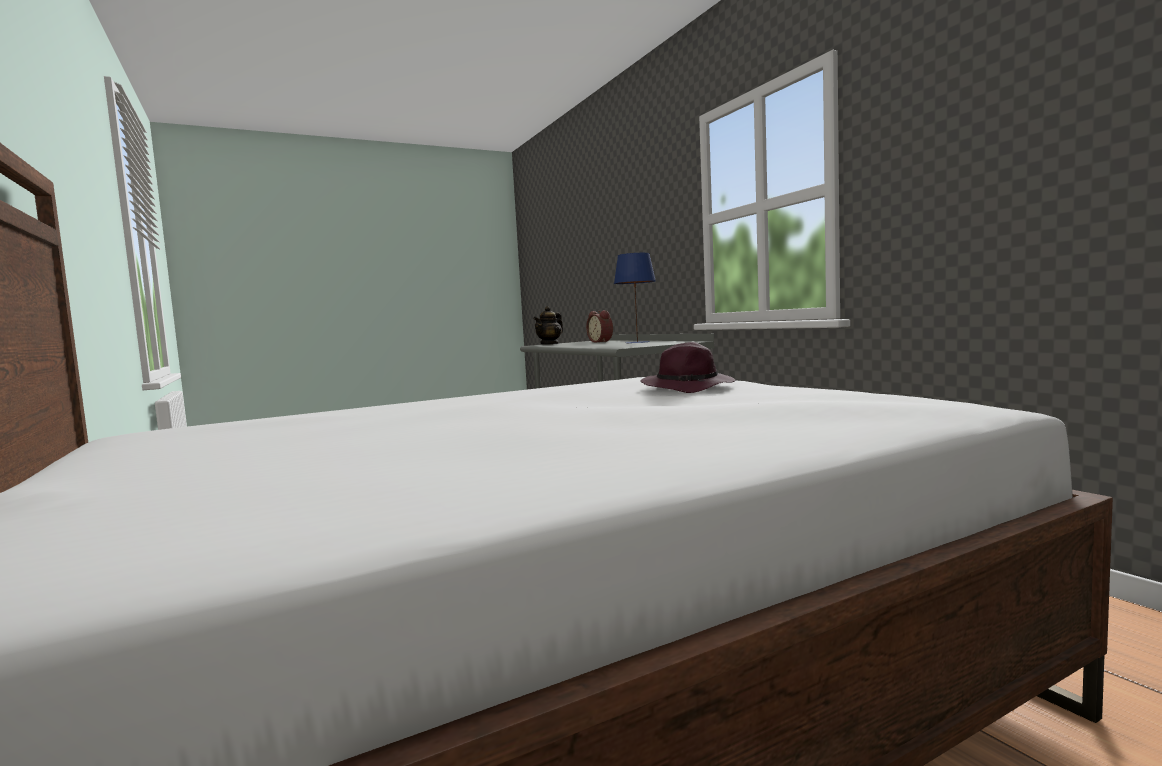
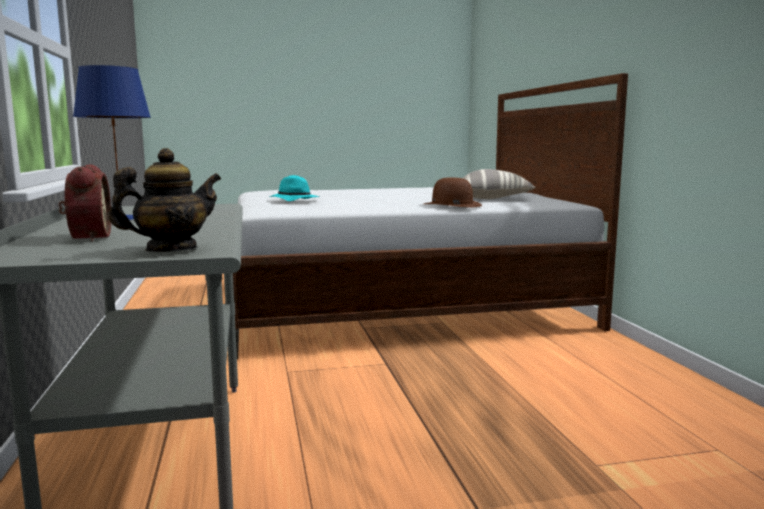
camera: 165 degrees left, 5 degrees up
purple hat [640,342,735,393] -> turquoise hat [268,175,320,201]
none -> brown hat [424,178,482,208]
none -> pillow [463,169,536,199]

